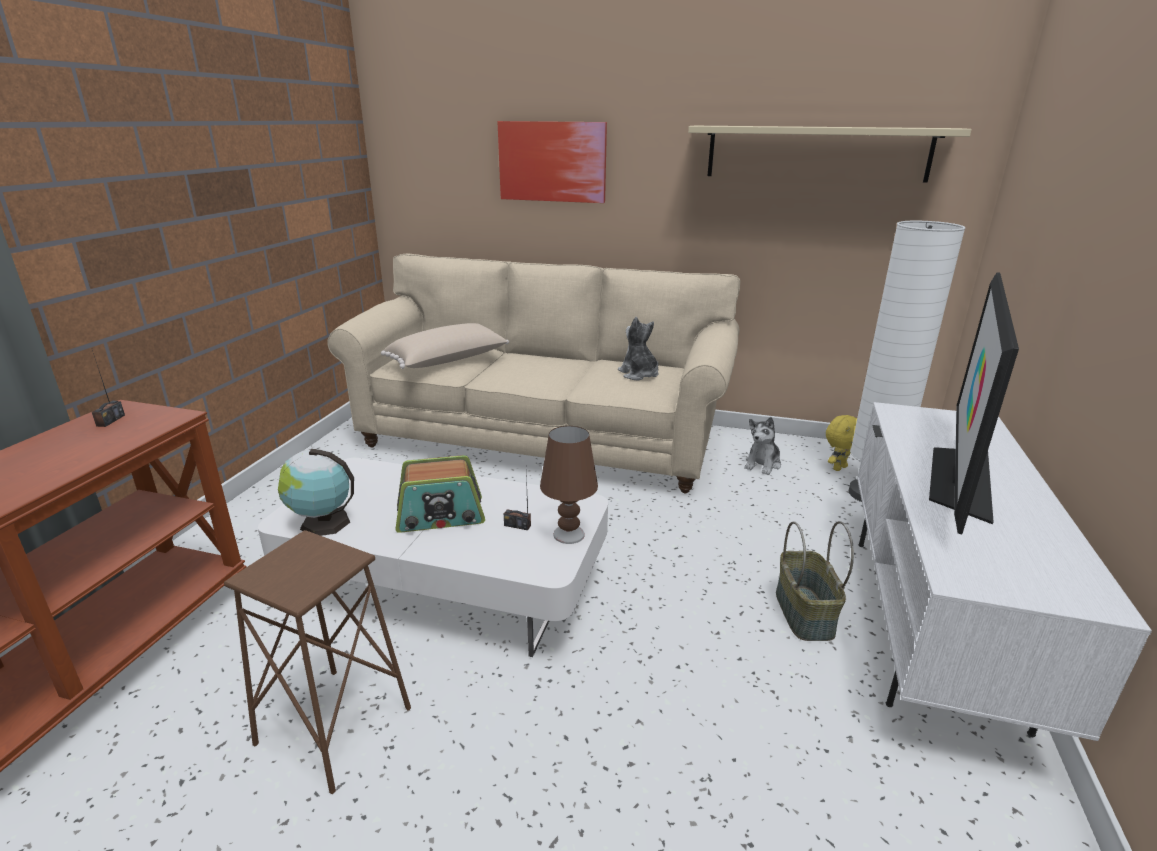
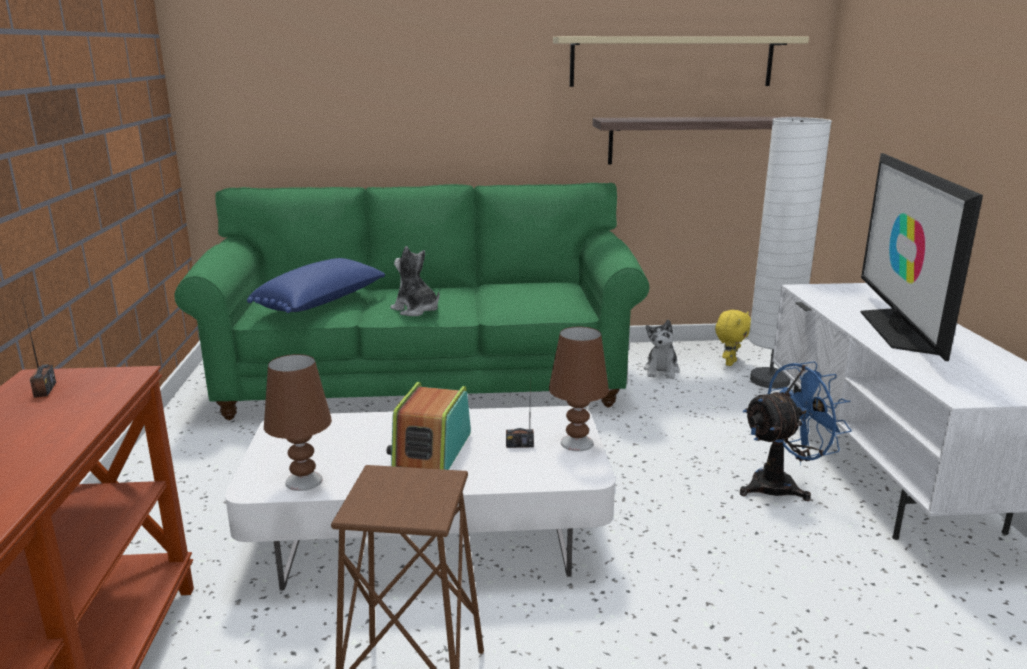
camera: 20 degrees left, 5 degrees down
globe [278,449,354,536] -> brown table lamp [264,354,332,491]
beige sofa [327,253,740,494] -> green sofa [174,183,649,420]
beige pillow [381,323,509,369] -> blue pillow [247,258,385,313]
radio [396,455,485,533] -> radio turned 135 degrees clockwise [387,382,471,470]
picture [497,121,607,203] -> none
plush toy [618,317,658,381] -> plush toy moved to [390,246,439,316]
basket [776,521,854,641] -> blue fan [740,361,852,501]
none -> shelf [593,117,783,164]

